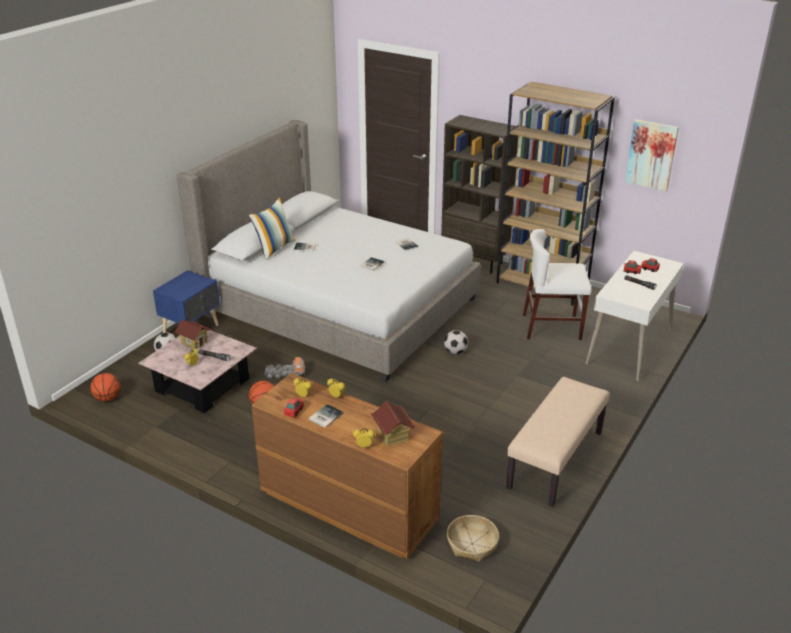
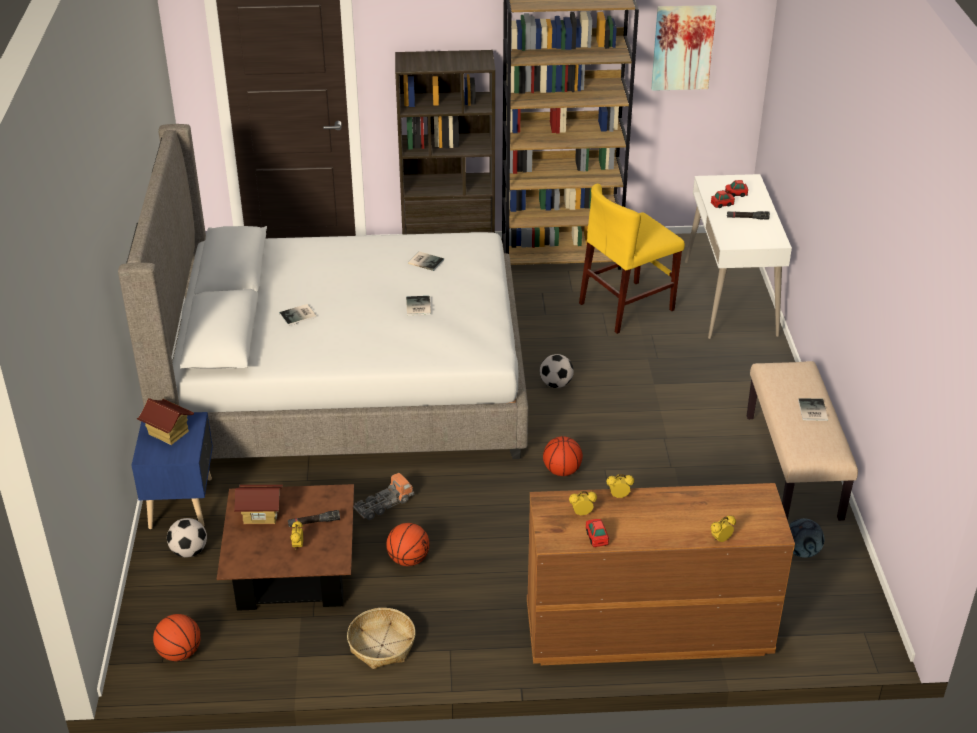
camera: 35 degrees left, 5 degrees up
pink coffee table [138,330,257,413] -> brown coffee table [217,484,354,611]
pillow [249,197,295,260] -> none
book [309,404,344,428] -> book moved to [798,398,828,421]
toy house [371,401,415,446] -> toy house moved to [137,398,194,445]
basket [447,515,499,562] -> basket moved to [347,608,415,669]
white chair [523,229,592,340] -> yellow chair [579,184,685,334]
none -> basketball [543,436,583,476]
none -> football [789,518,825,558]

